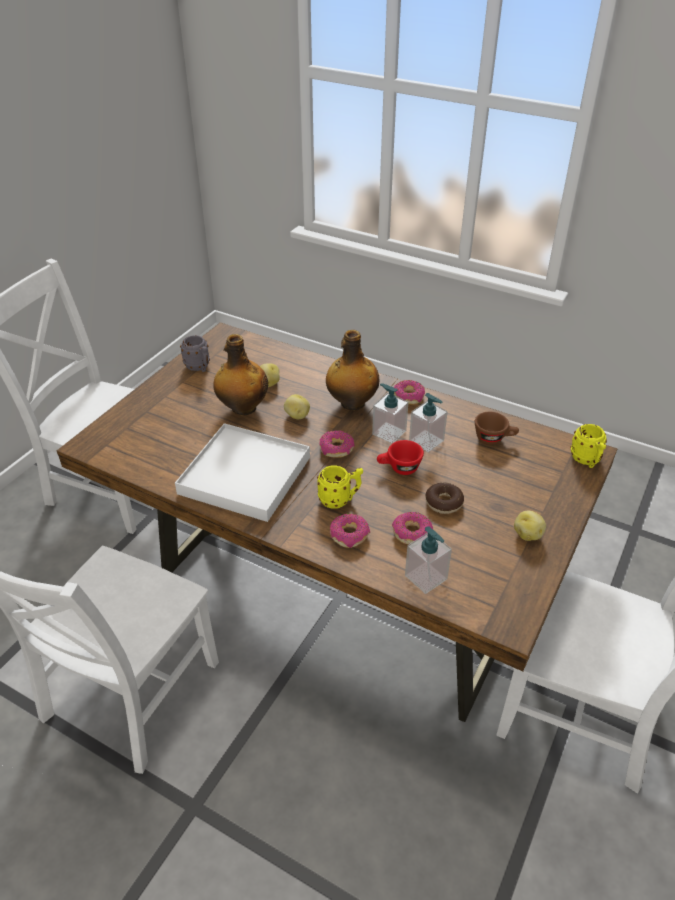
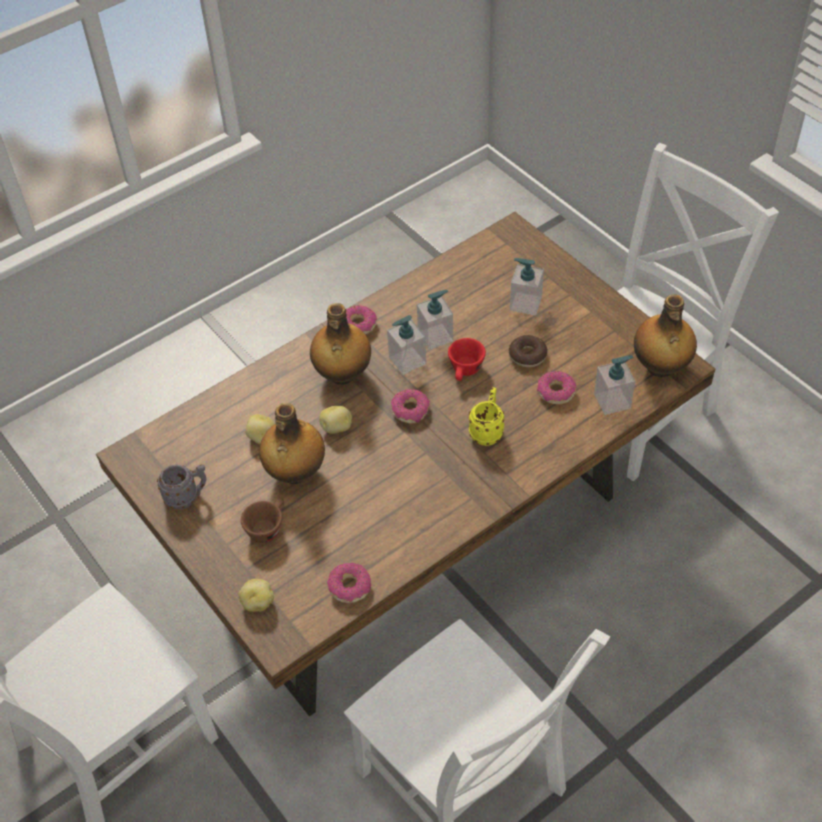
camera: 65 degrees left, 10 degrees up
white tray [175,423,310,522] -> none
donut [330,514,370,548] -> donut moved to [327,563,371,603]
brown cup [475,412,519,445] -> brown cup moved to [241,498,284,543]
potato [514,511,546,541] -> potato moved to [238,579,274,612]
yellow mug [570,424,607,468] -> none
none -> soap dispenser [510,258,544,315]
none -> bottle [634,294,697,377]

